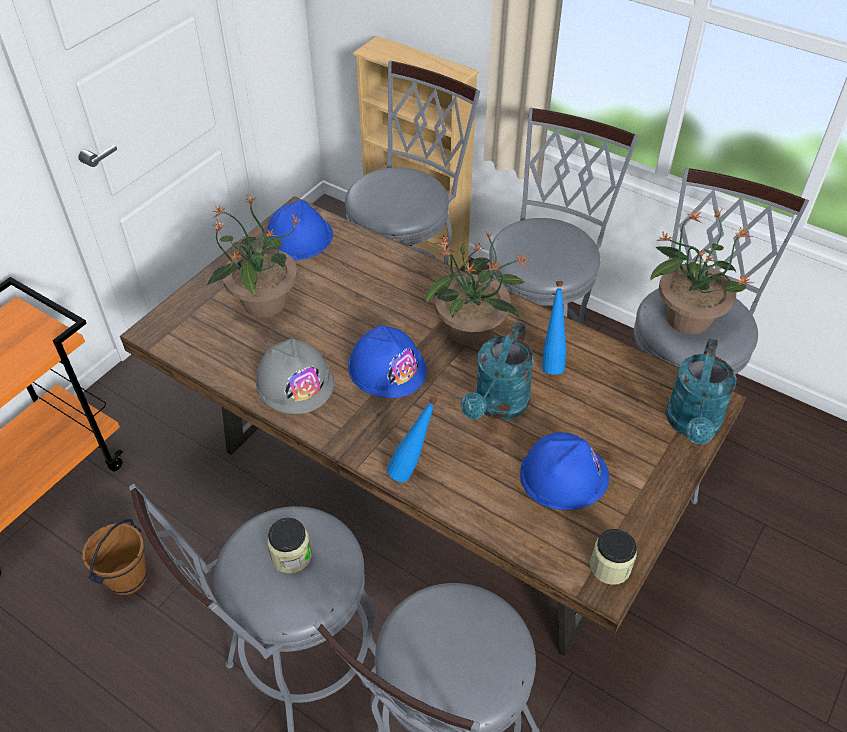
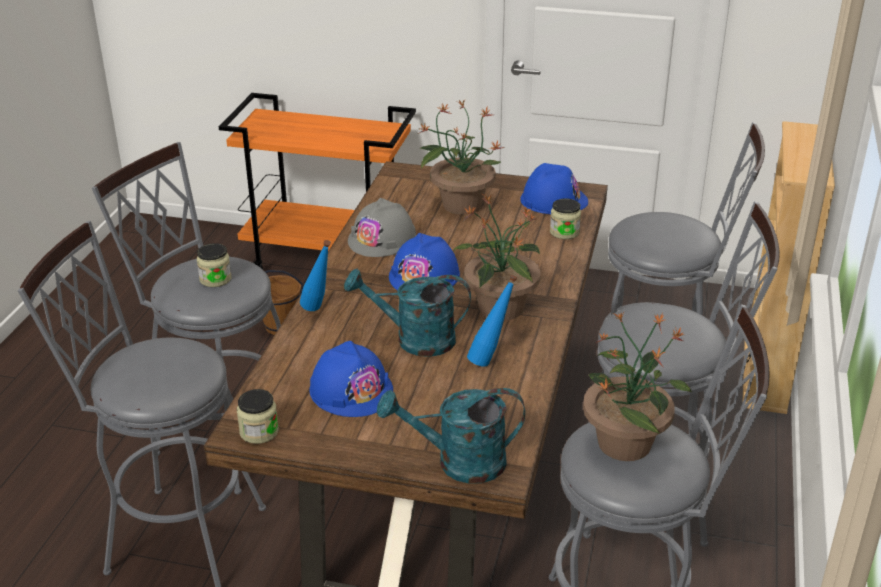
camera: 70 degrees right, 15 degrees down
none -> jar [550,198,581,239]

